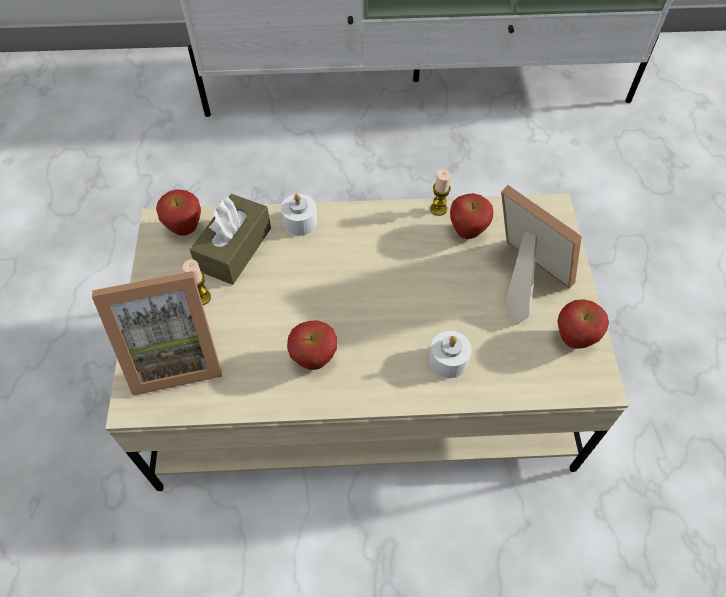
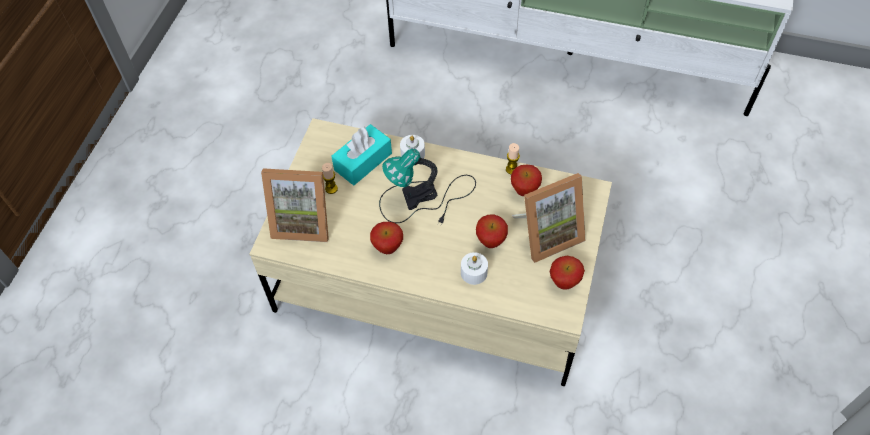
camera: 20 degrees right, 0 degrees up
apple [156,189,201,236] -> apple moved to [476,214,508,248]
brown tissue box [190,194,271,285] -> turquoise tissue box [331,124,392,185]
picture frame [501,185,582,325] -> picture frame turned 90 degrees clockwise [512,173,585,263]
none -> table lamp [379,148,476,224]

